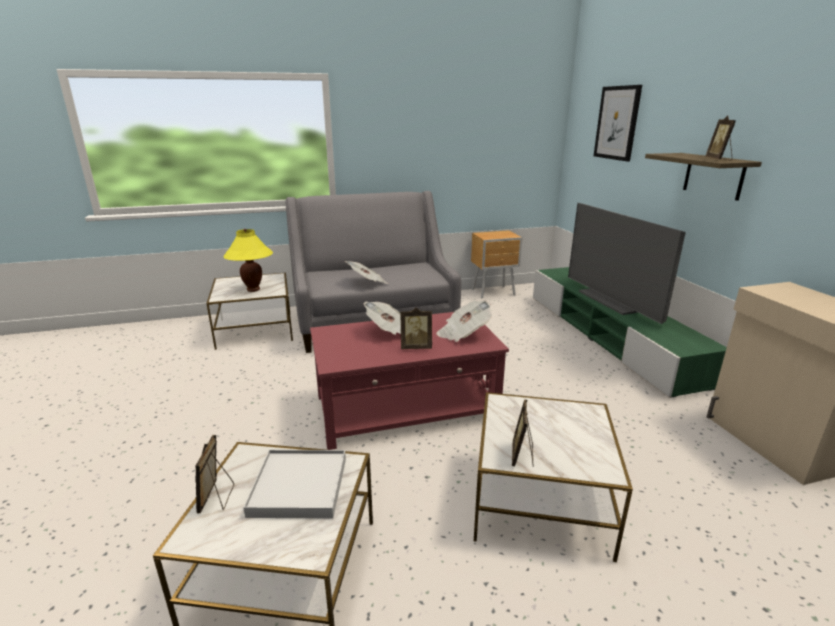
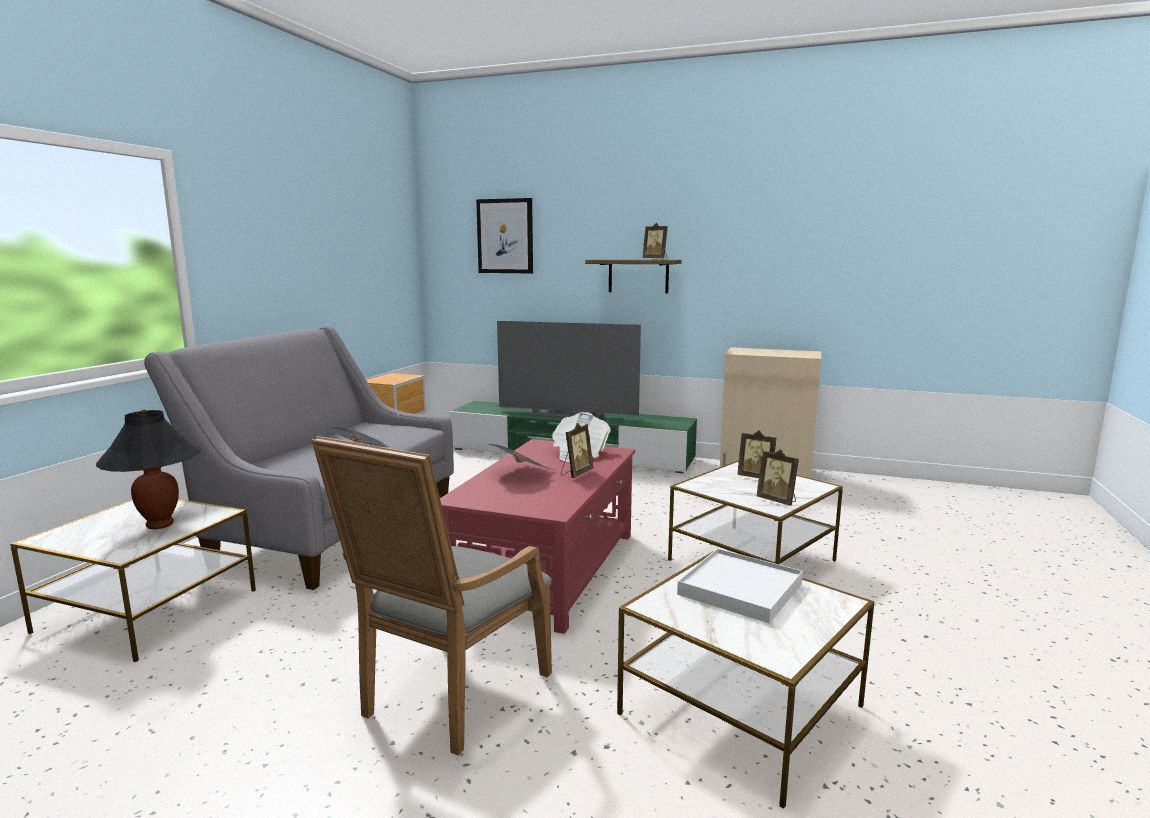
camera: 55 degrees left, 10 degrees down
picture frame [195,435,234,513] -> picture frame moved to [737,430,776,478]
yellow table lamp [223,229,273,292] -> black table lamp [96,409,201,529]
none -> grey armchair [311,436,552,756]

